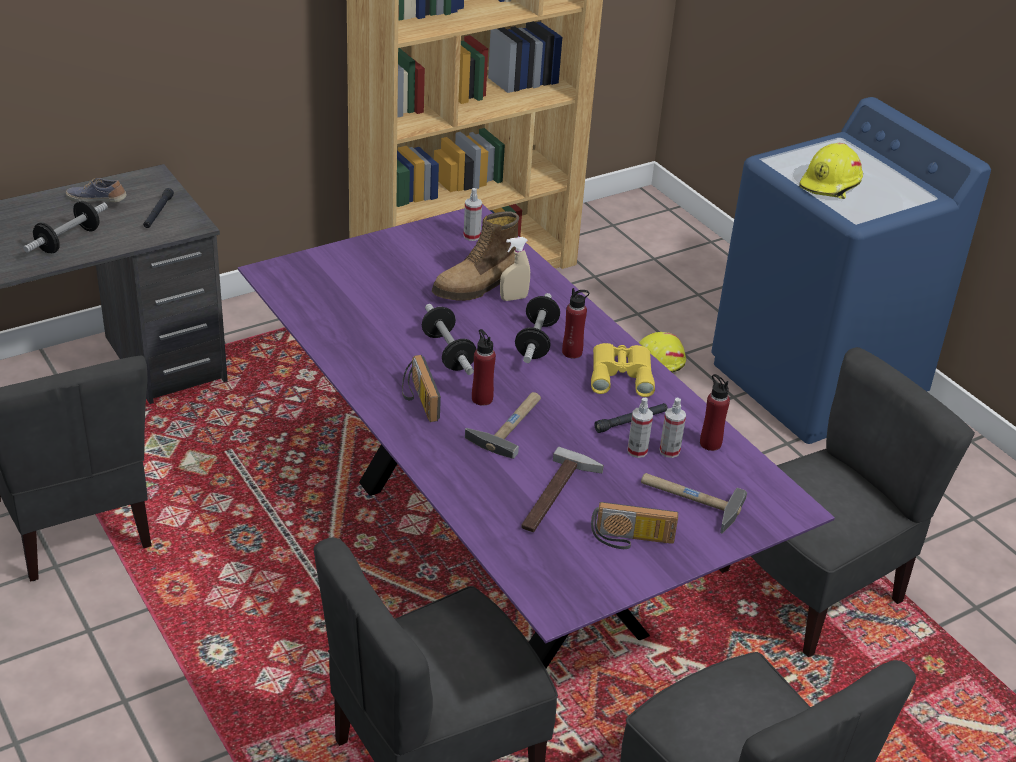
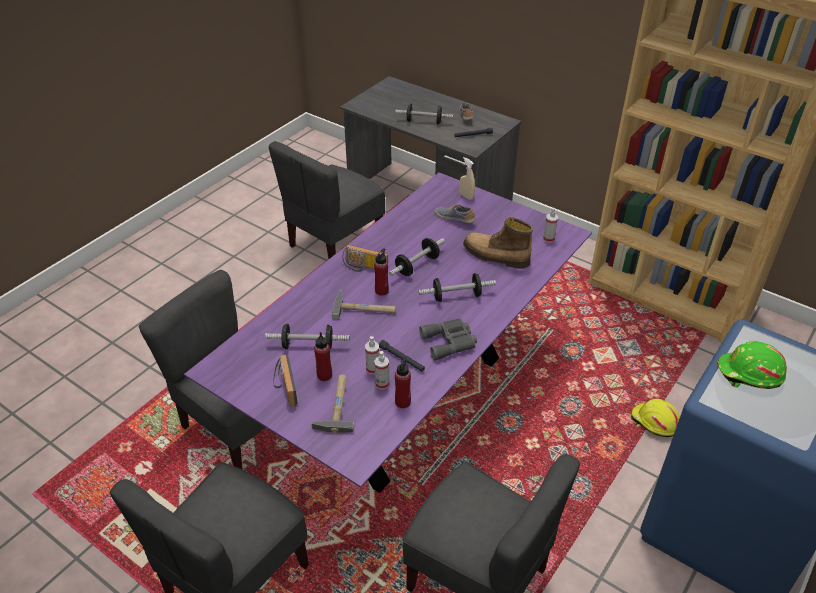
camera: 70 degrees right, 5 degrees up
radio [402,355,441,422] -> radio turned 120 degrees counterclockwise [342,245,388,272]
beige spray bottle [500,237,530,301] -> beige spray bottle moved to [459,157,475,200]
hammer [521,446,604,532] -> dumbbell [265,324,349,349]
red bottle [562,288,589,359] -> red bottle moved to [314,332,332,381]
yellow binoculars [591,343,655,397] -> grey binoculars [419,318,477,360]
yellow hard hat [799,143,863,199] -> green hard hat [717,342,787,389]
none -> shoe [435,204,476,223]

